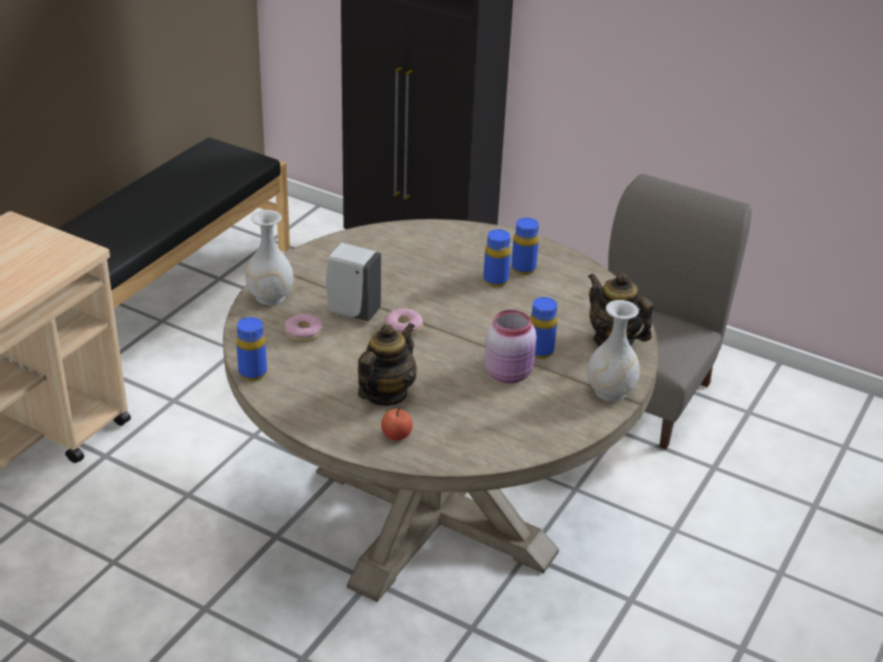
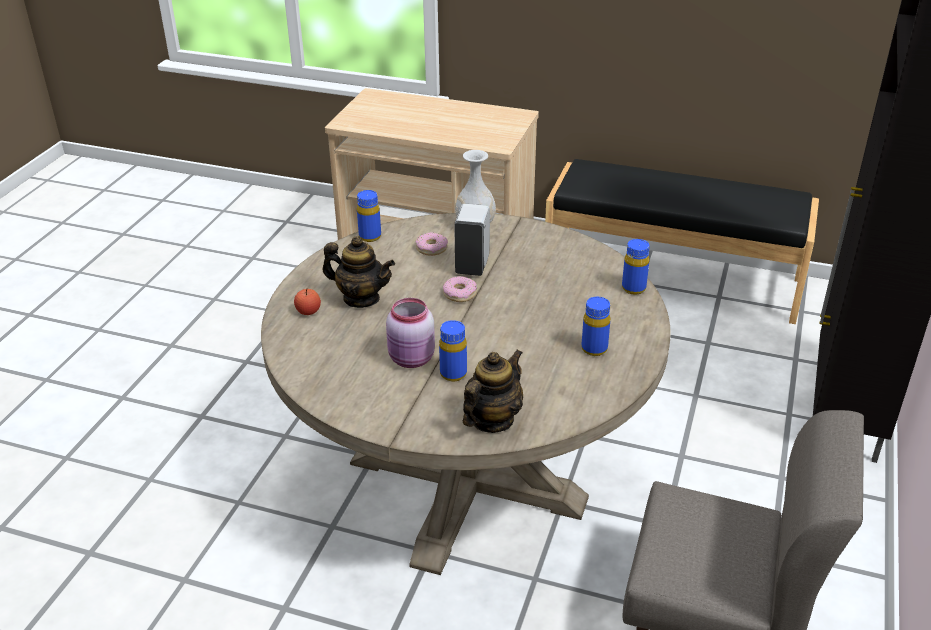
camera: 80 degrees right, 0 degrees up
blue bottle [483,229,511,287] -> blue bottle moved to [622,239,650,295]
white vase [587,300,640,401] -> none

